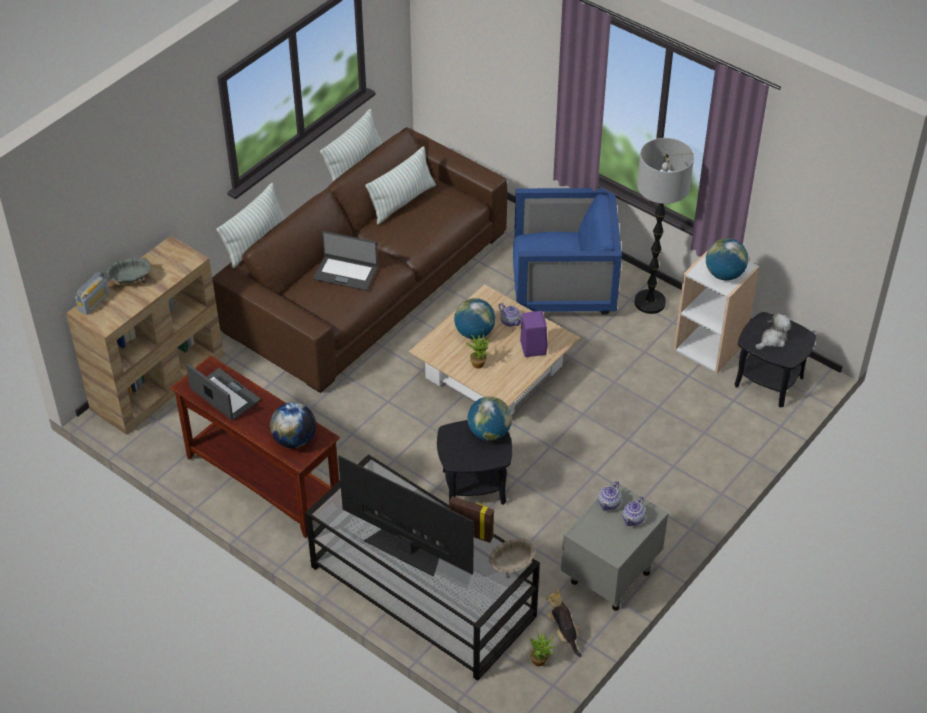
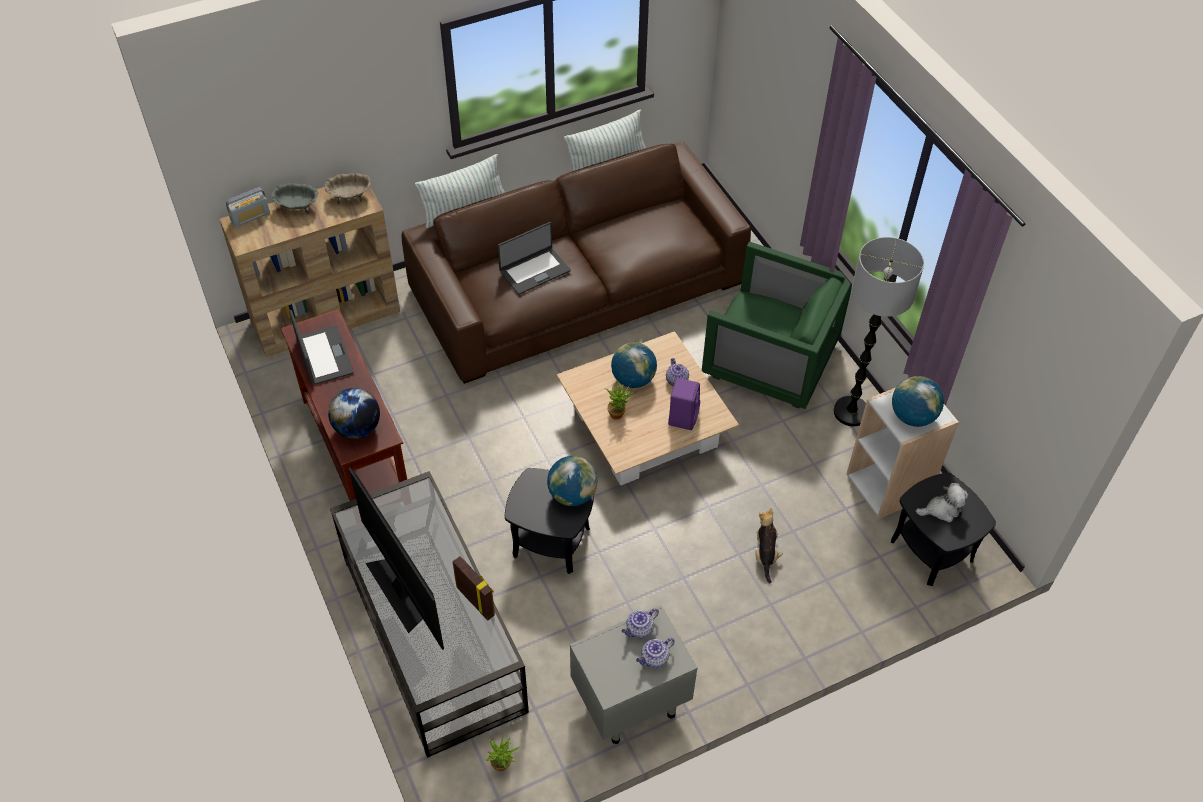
camera: 25 degrees right, 5 degrees up
laptop [313,231,378,291] -> laptop turned 75 degrees counterclockwise [497,222,571,295]
pillow [366,146,436,224] -> none
beige bowl [488,538,535,578] -> beige bowl moved to [325,173,371,204]
blue armchair [513,188,622,314] -> green armchair [702,242,851,409]
plush toy [546,588,582,657] -> plush toy moved to [756,508,783,583]

